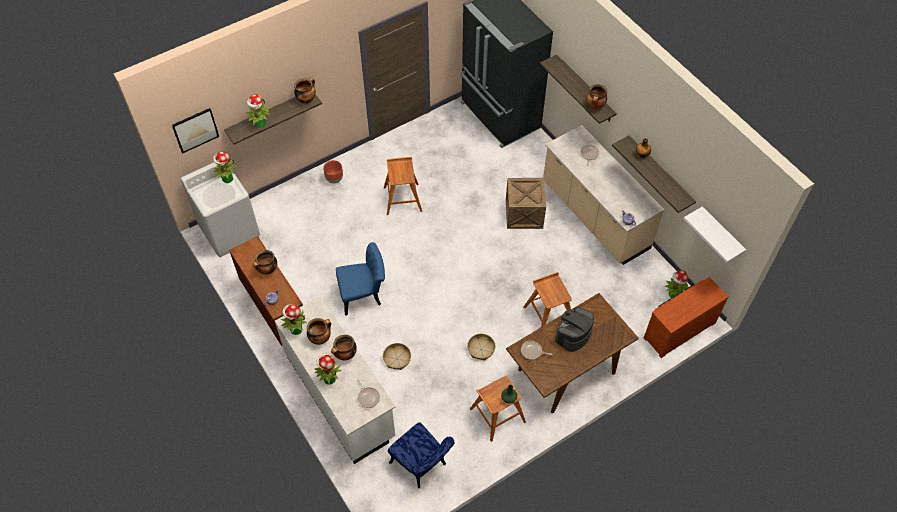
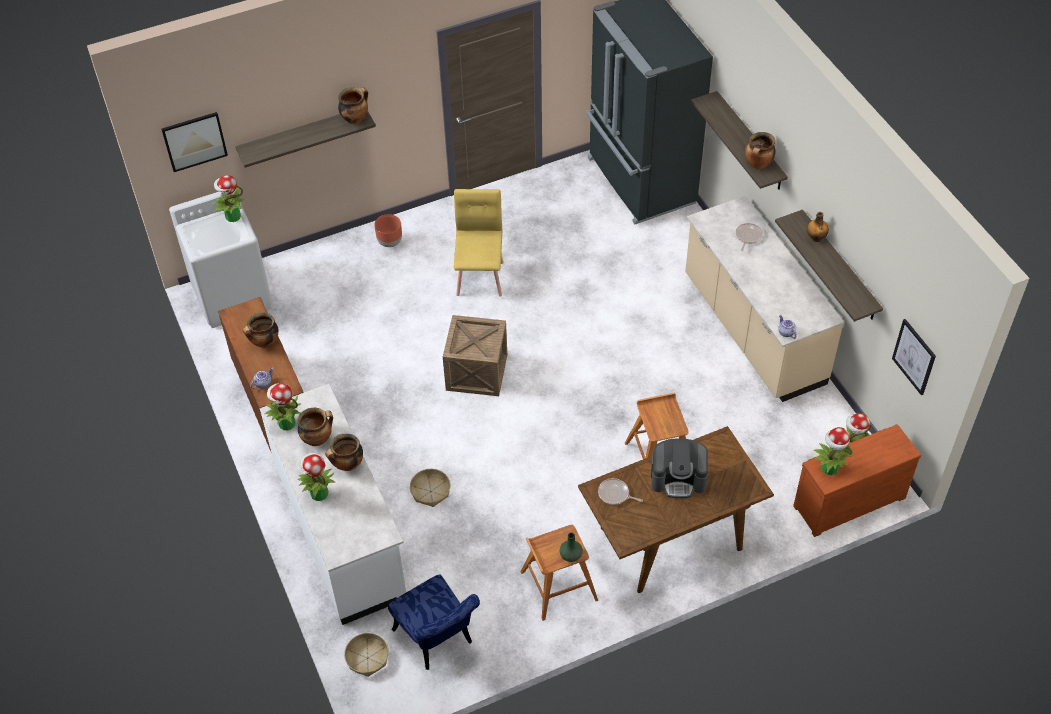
camera: 10 degrees right, 5 degrees down
potted plant [246,94,271,128] -> potted plant moved to [813,427,854,475]
blue chair [336,242,385,316] -> none
frying pan [357,380,380,408] -> none
brown stool [384,157,422,215] -> yellow chair [454,189,504,297]
basket [467,334,496,361] -> basket moved to [344,633,389,677]
crate [506,178,546,229] -> crate moved to [443,315,507,396]
coffee machine [555,307,594,352] -> coffee machine turned 135 degrees counterclockwise [651,438,708,498]
white shelf [684,206,746,263] -> picture [892,319,936,395]

